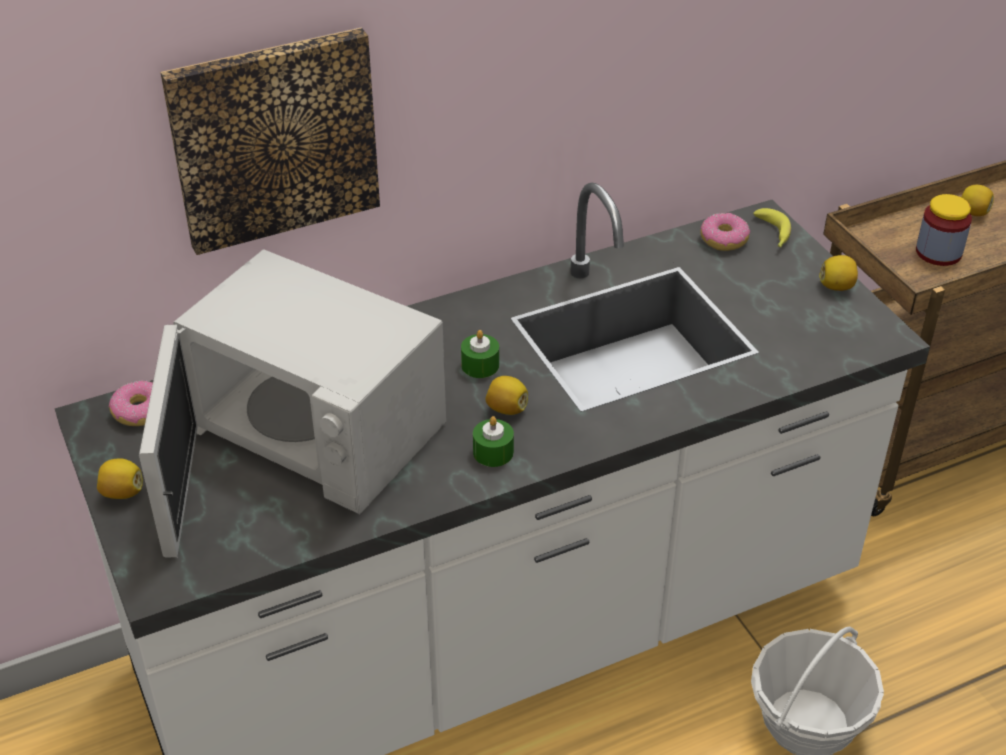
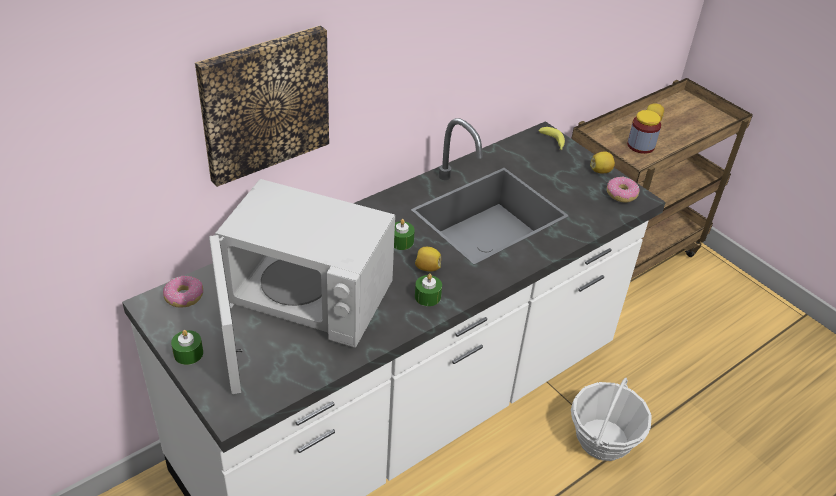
camera: 15 degrees left, 0 degrees up
lemon [97,458,143,499] -> green candle [171,330,203,365]
donut [700,213,750,251] -> donut moved to [607,176,640,203]

